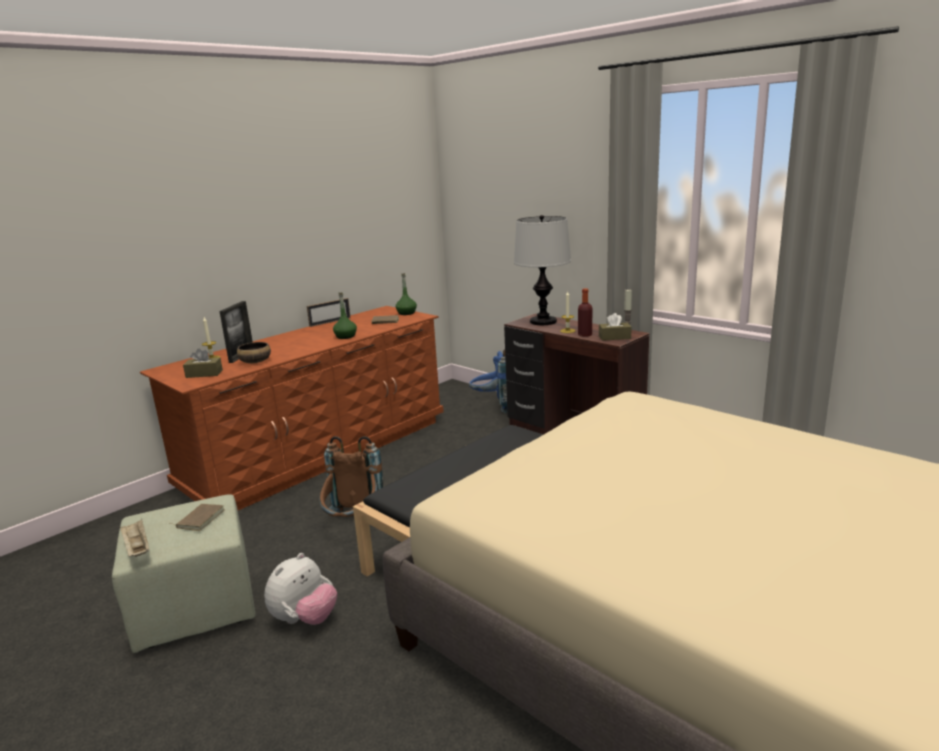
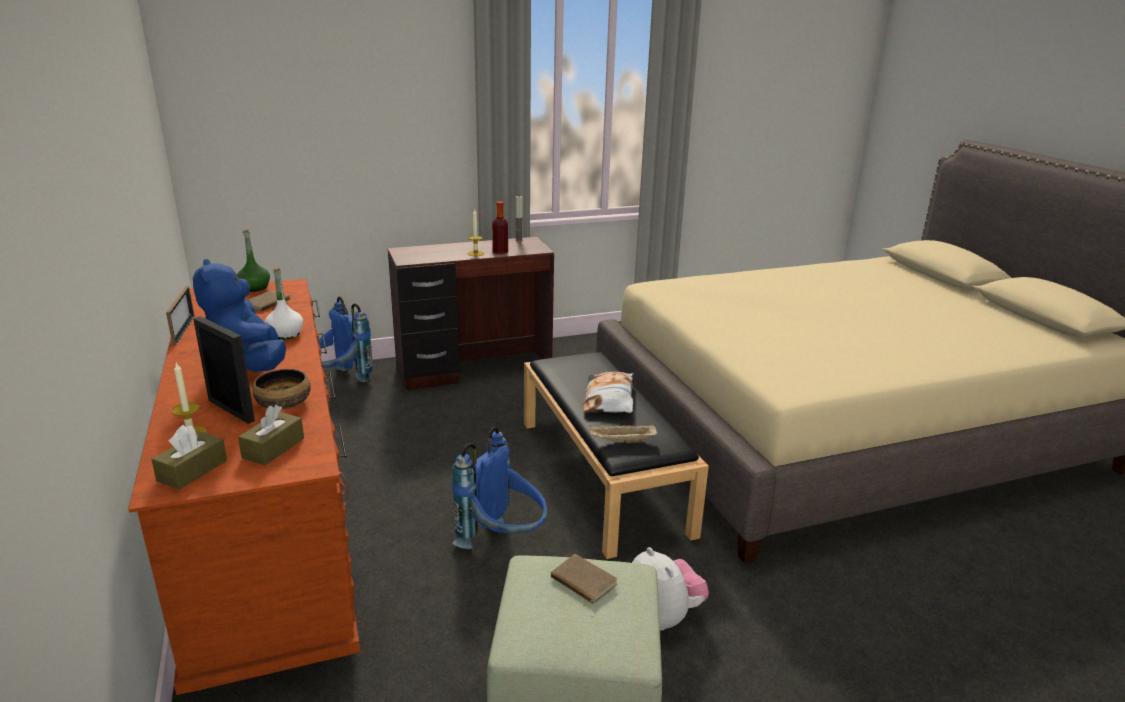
camera: 65 degrees left, 5 degrees up
beige tray [120,519,149,557] -> beige tray moved to [589,424,657,443]
brown backpack [319,436,384,517] -> blue backpack [452,427,547,549]
green bottle [333,293,357,339] -> white bottle [265,268,303,340]
table lamp [514,215,571,325] -> none
brown tissue box [599,313,632,341] -> brown tissue box moved to [151,425,227,490]
none -> blue plush toy [193,259,286,372]
none -> pillow [583,372,634,413]

